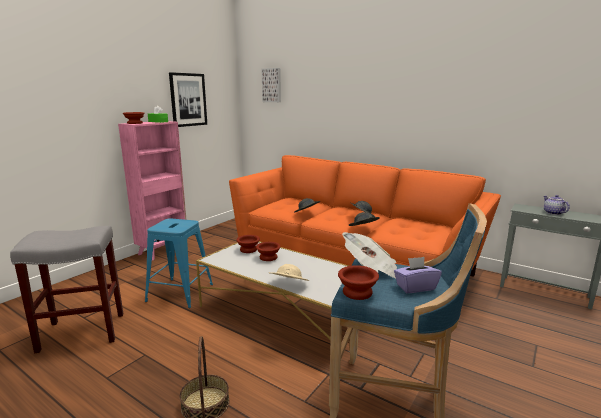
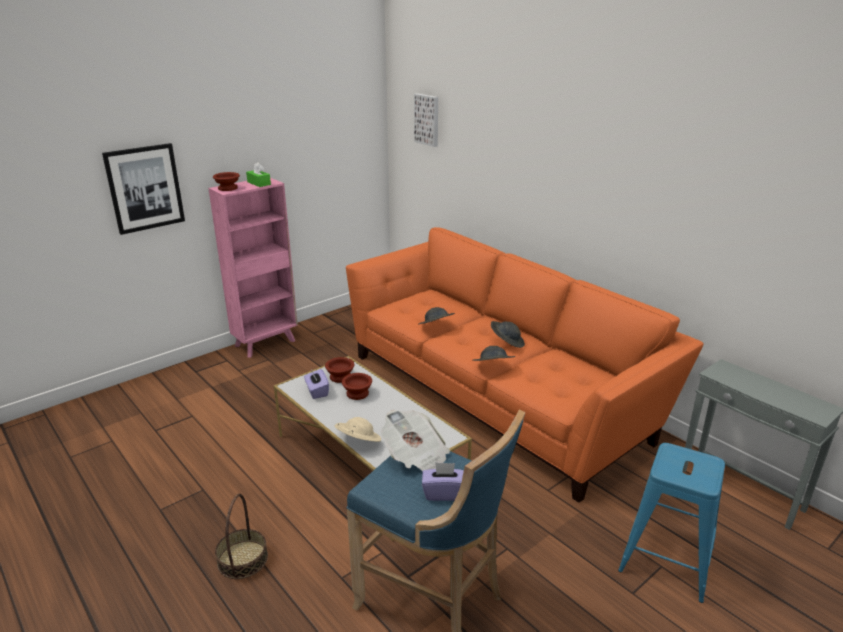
camera: 15 degrees right, 10 degrees up
grey stool [10,226,123,353] -> none
blue stool [145,218,213,308] -> blue stool moved to [618,443,725,603]
picture [169,72,207,127] -> picture moved to [102,143,185,235]
brown bowl [338,265,379,300] -> none
teapot [544,195,570,215] -> none
none -> purple tissue box [304,369,329,399]

